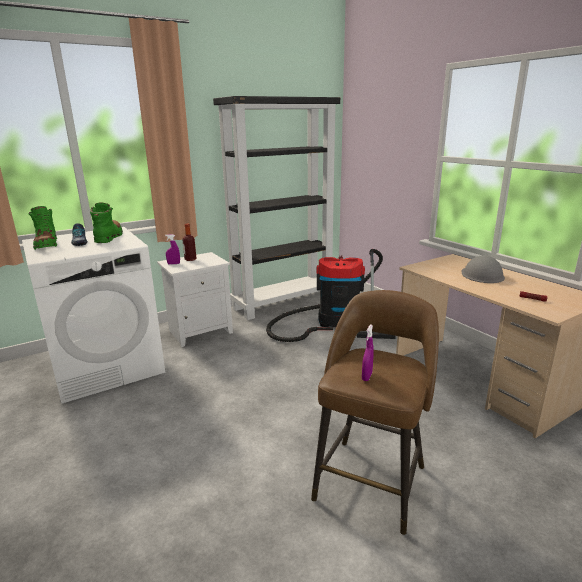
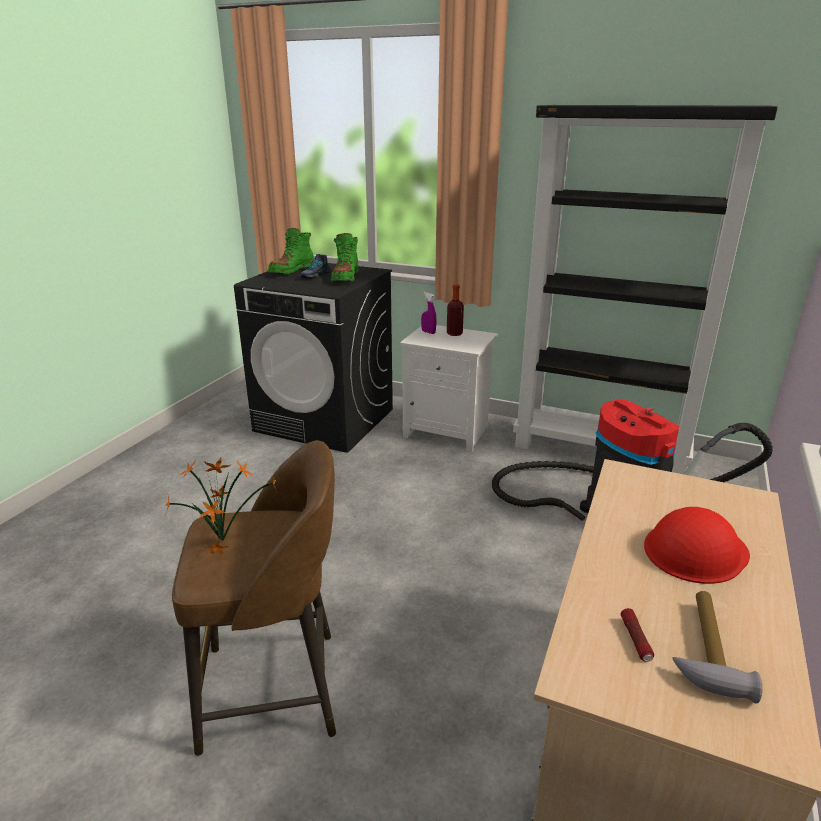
camera: 55 degrees right, 5 degrees up
white washing machine [22,227,165,404] -> black washing machine [234,263,393,453]
green boot [90,203,123,243] -> green boot turned 135 degrees clockwise [331,233,359,282]
purple spray bottle [362,324,374,381] -> potted plant [166,458,277,556]
grey hard hat [461,255,505,283] -> red hard hat [644,507,750,584]
none -> hammer [673,591,763,704]

